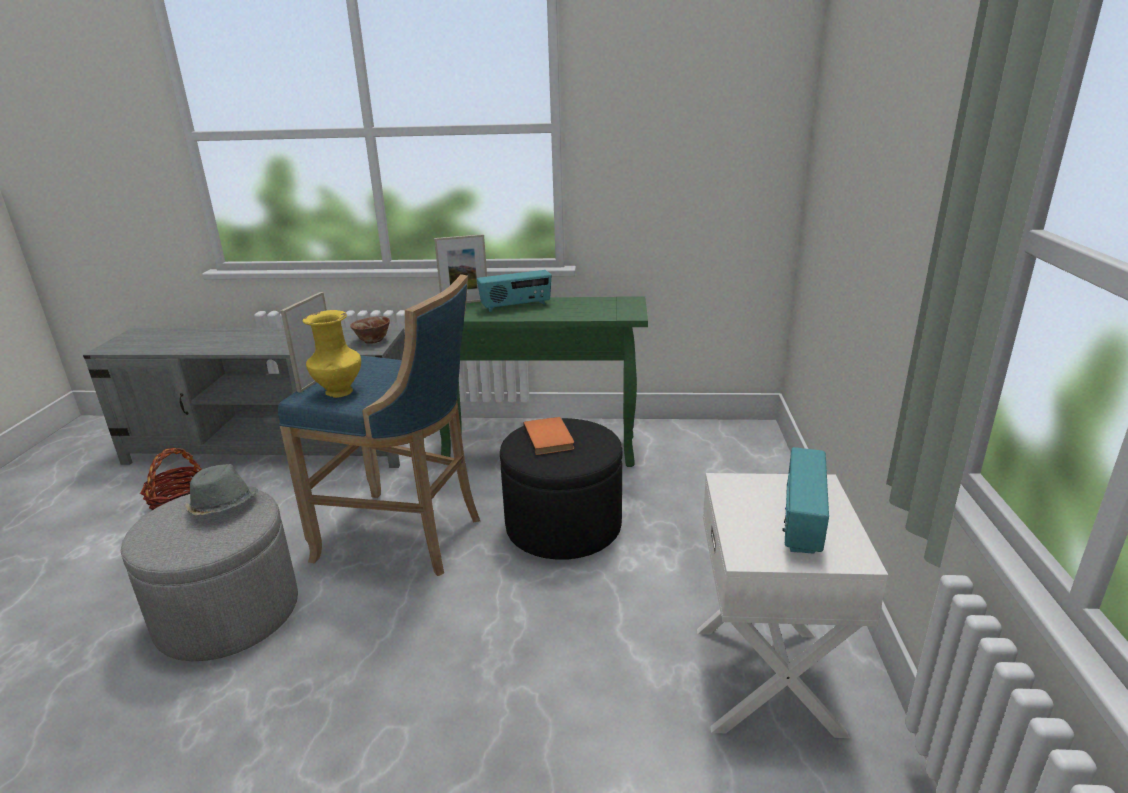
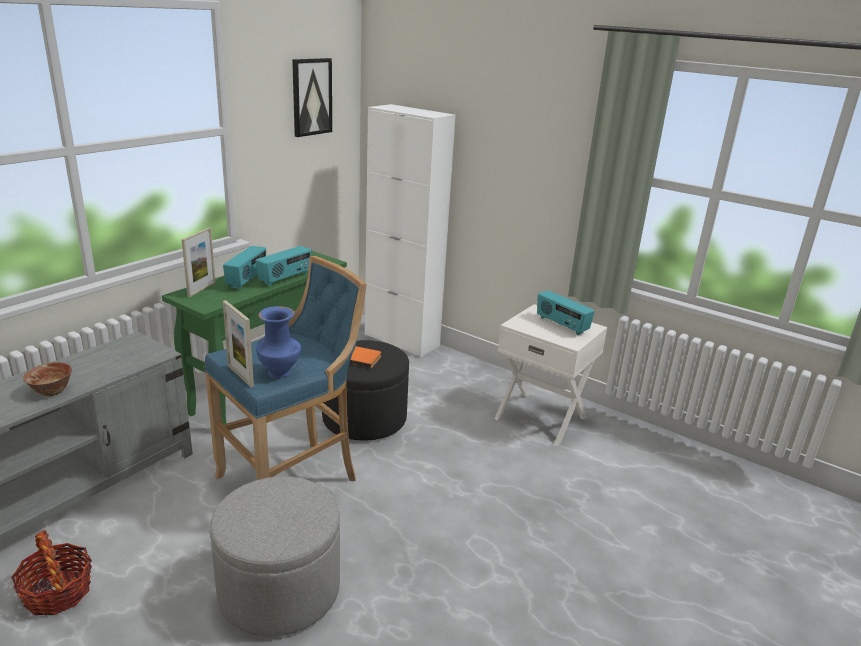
camera: 60 degrees left, 0 degrees up
grey hat [184,464,258,515] -> none
yellow vase [303,310,361,398] -> blue vase [256,306,301,378]
bowl [350,316,390,344] -> bowl moved to [23,362,72,396]
none -> radio [256,246,311,286]
none -> picture [292,58,332,137]
none -> white cabinet [365,104,456,357]

